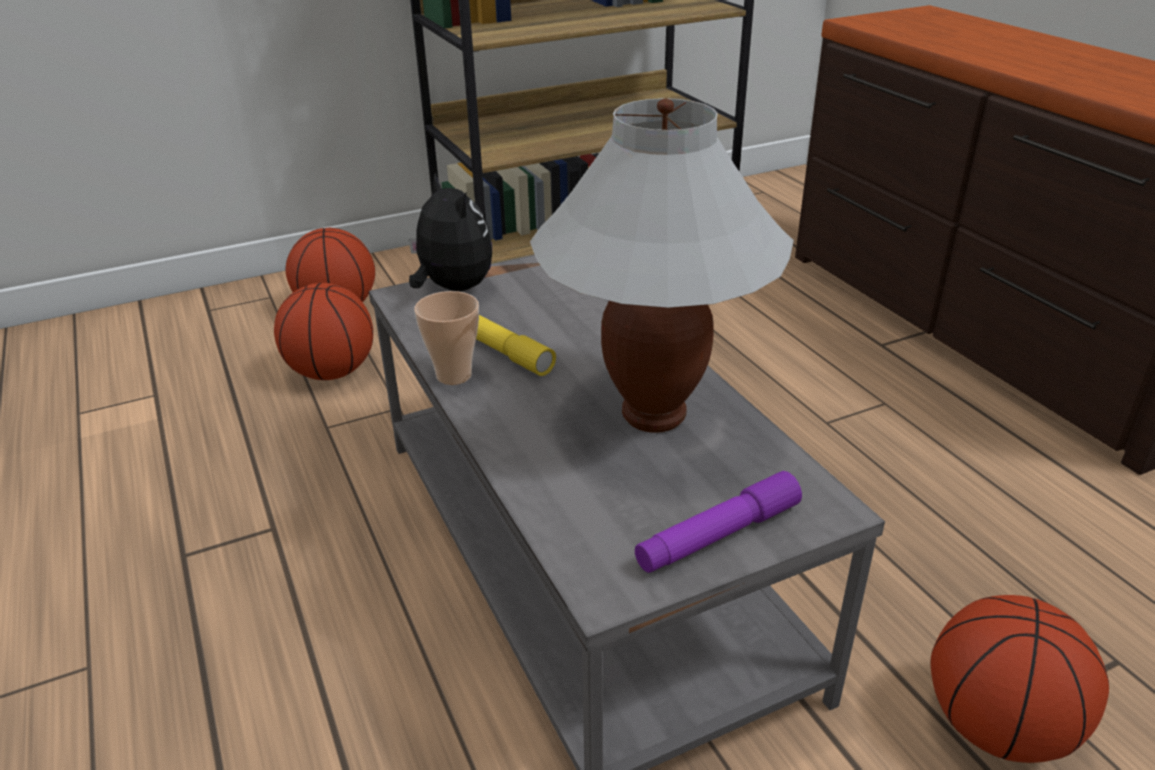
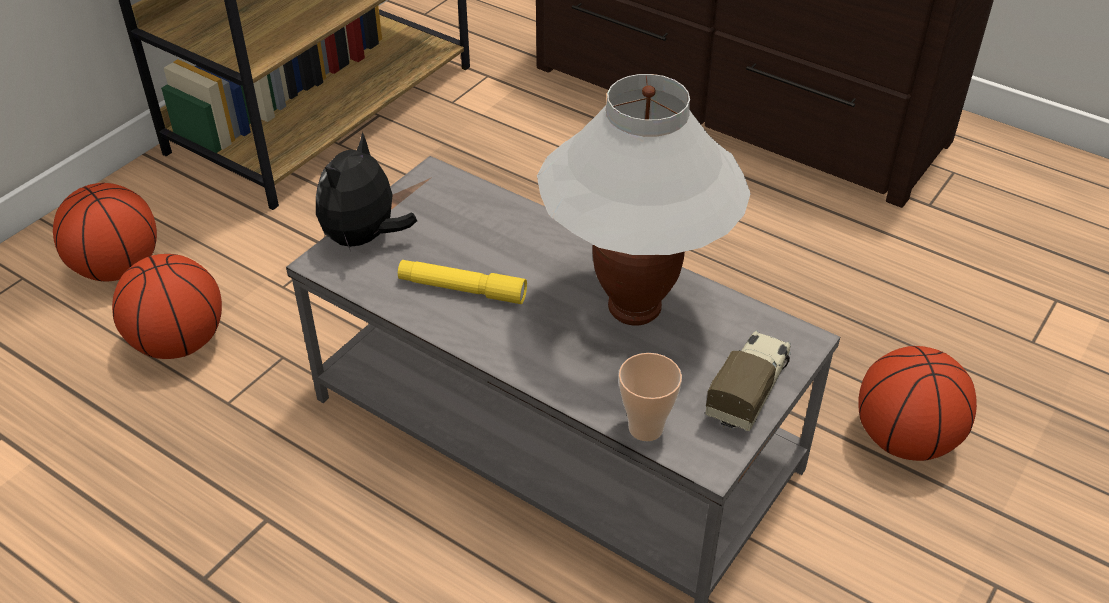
camera: 30 degrees left, 10 degrees up
plush toy [409,172,492,291] -> plush toy turned 90 degrees counterclockwise [316,132,417,251]
cup [414,291,479,385] -> cup moved to [619,353,682,441]
purple flashlight [635,471,802,573] -> toy truck [705,330,791,431]

